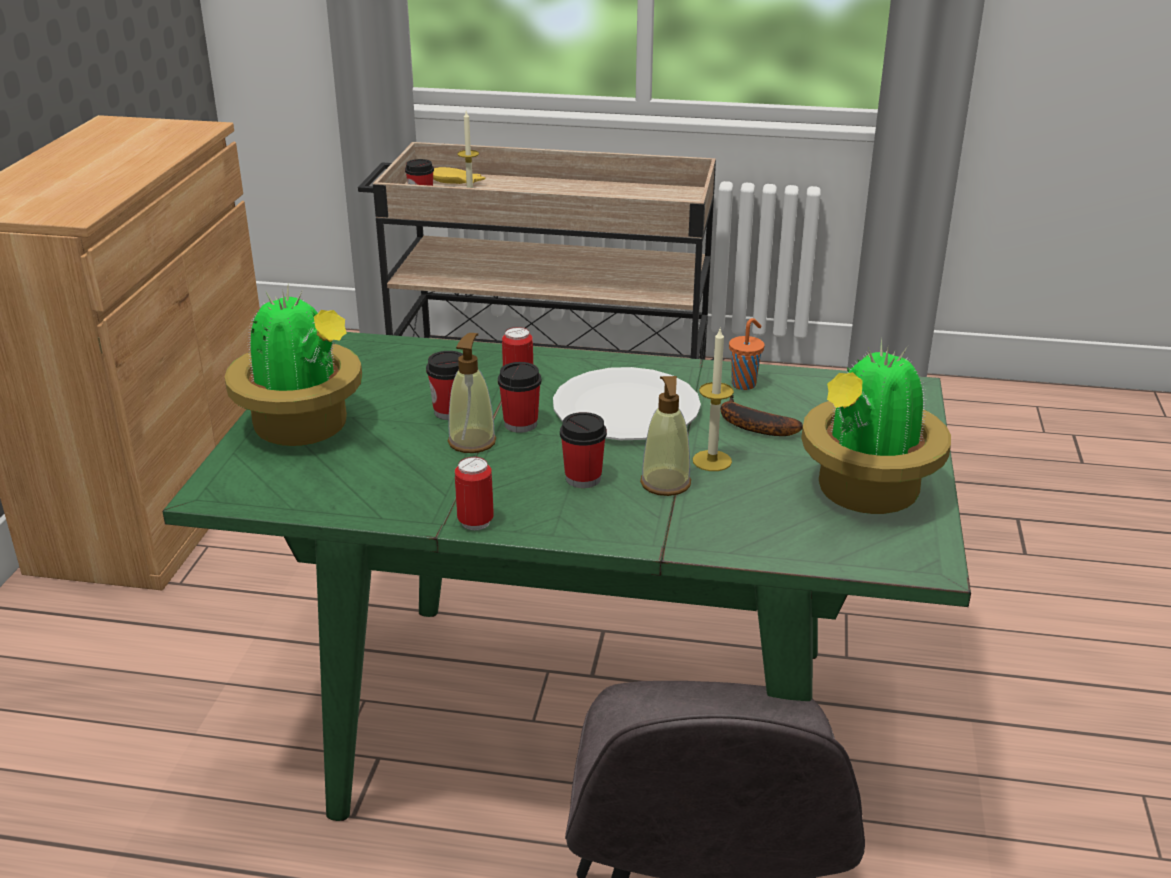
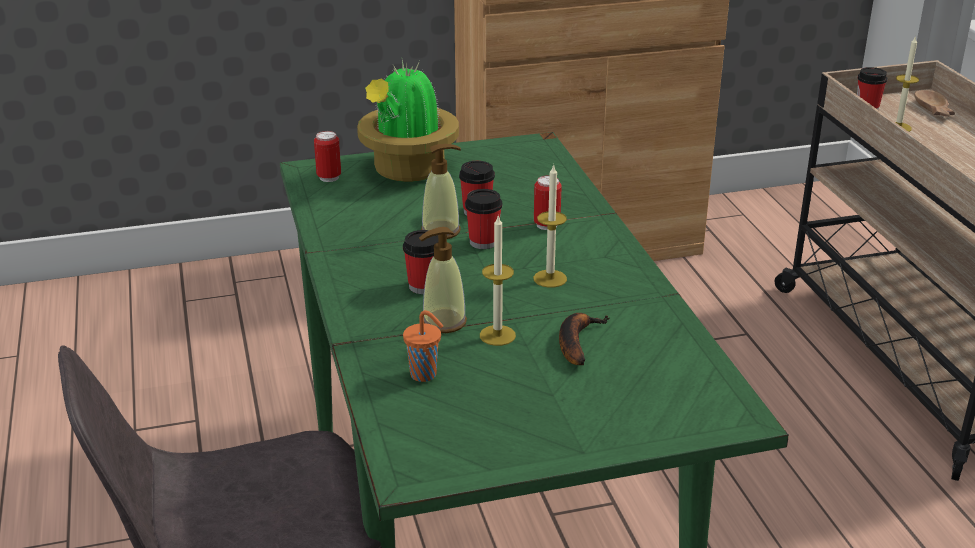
camera: 65 degrees right, 0 degrees up
yellow bowl [433,167,485,184] -> brown bowl [914,90,955,117]
can [455,457,494,530] -> can moved to [314,131,341,182]
white plate [553,367,701,440] -> candle [533,164,567,288]
orange cup [729,318,765,390] -> orange cup moved to [403,310,444,382]
potted plant [801,337,951,514] -> none

